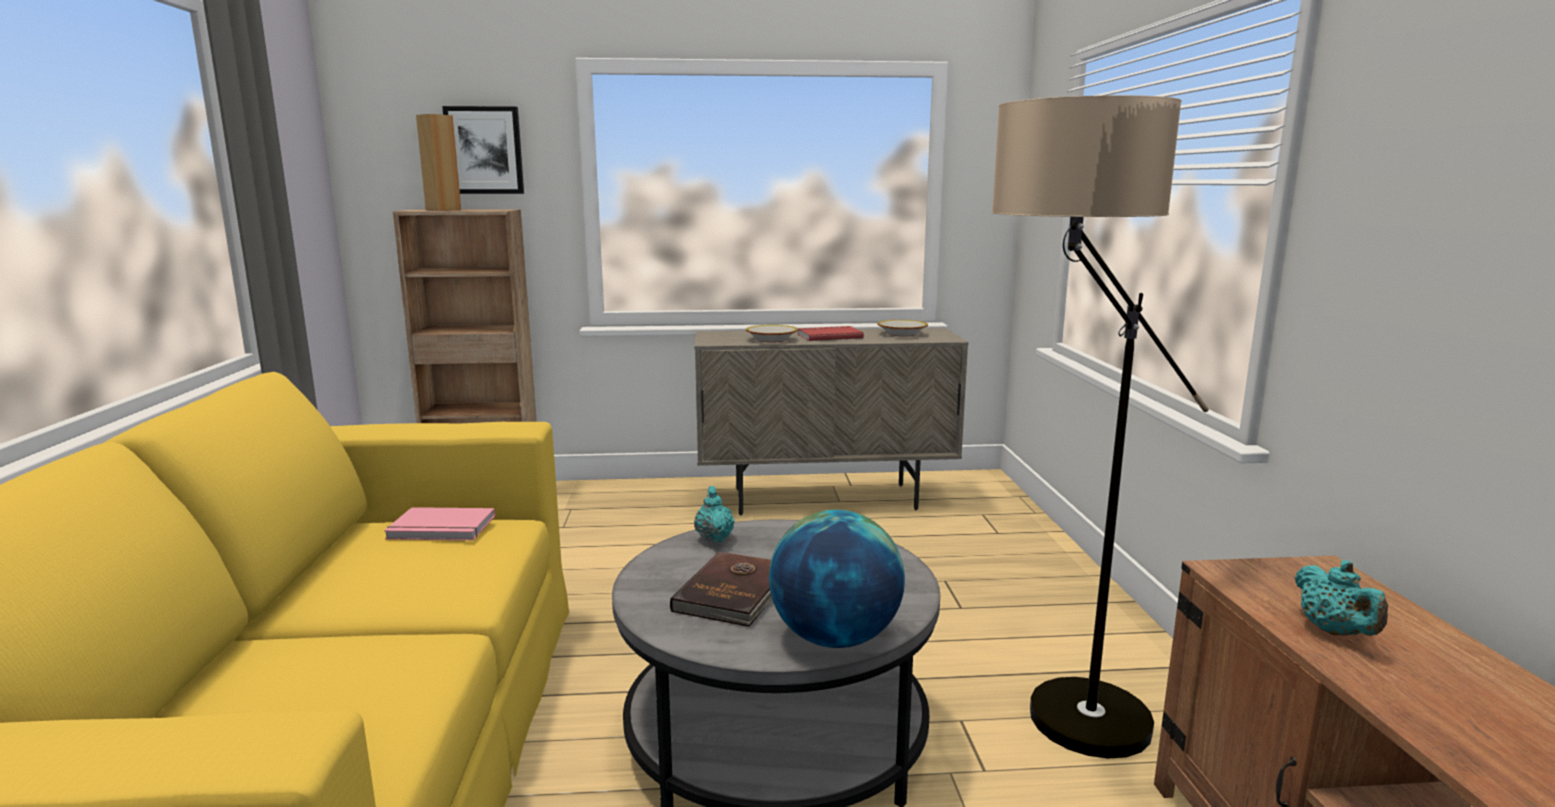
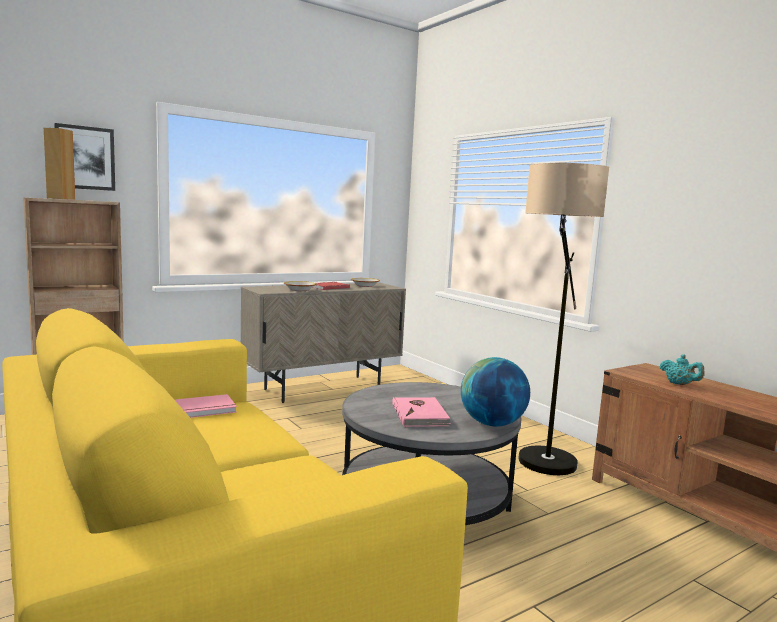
camera: 30 degrees left, 5 degrees down
brown book [670,551,772,627] -> pink book [392,397,451,427]
turquoise teapot [694,486,735,543] -> none

